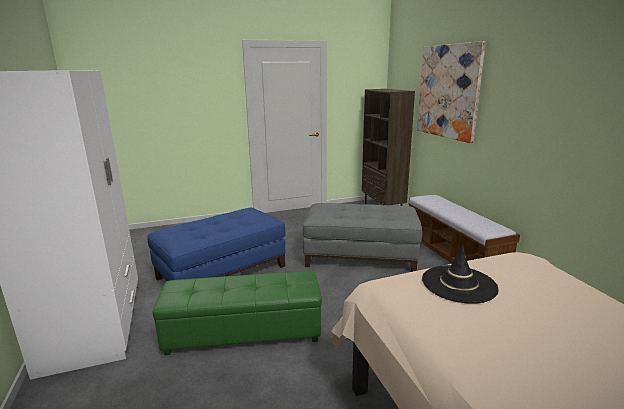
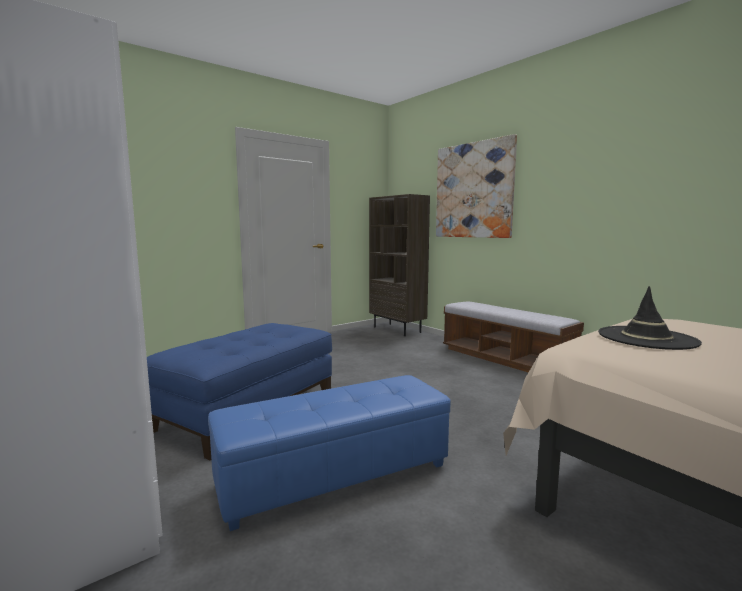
camera: 20 degrees left, 10 degrees down
green ottoman [152,271,322,355] -> blue ottoman [208,375,451,531]
grey ottoman [303,203,422,272] -> none

